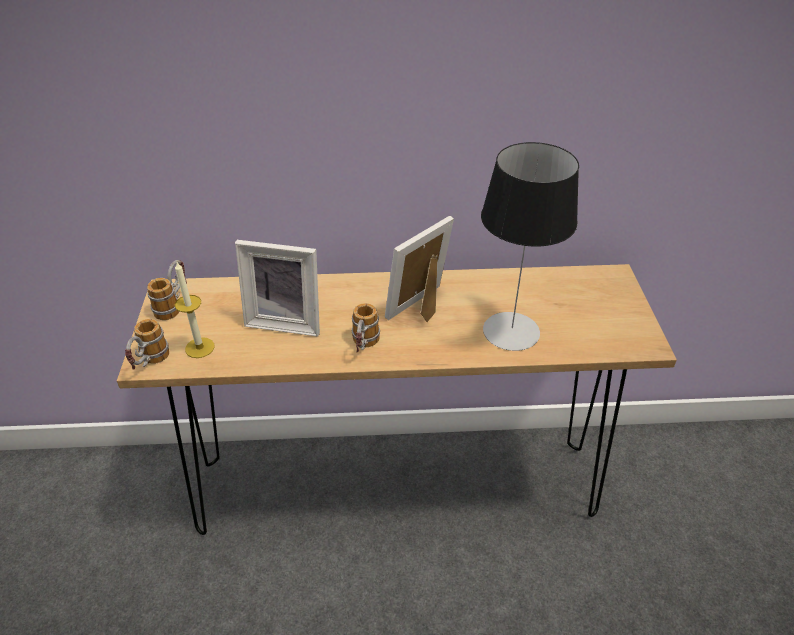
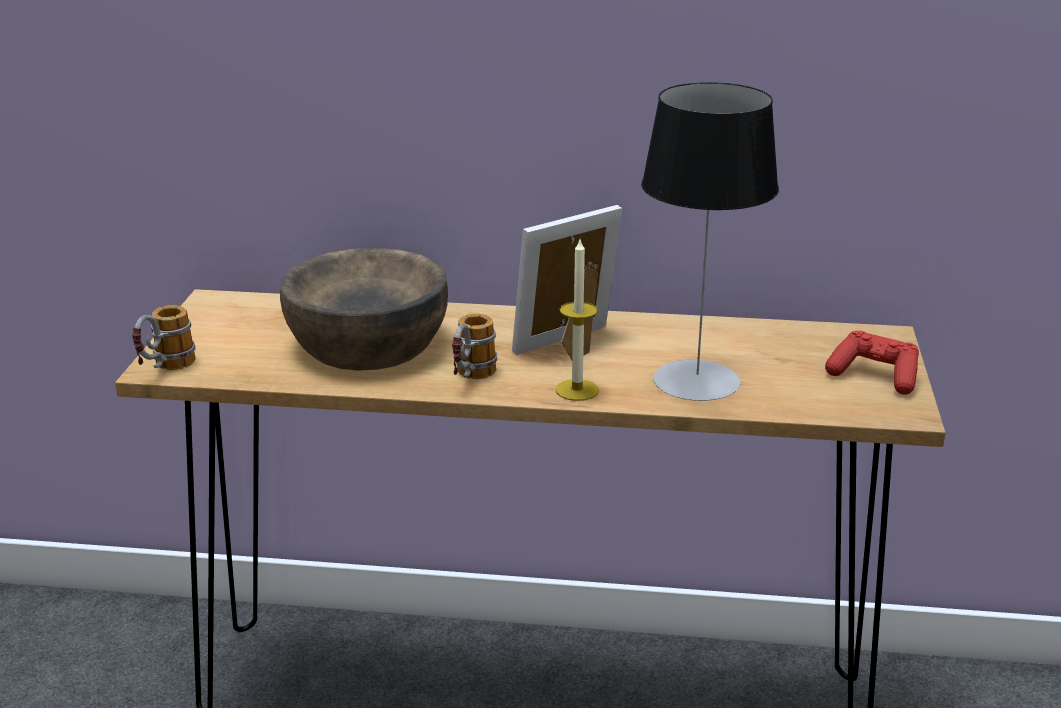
camera: 10 degrees right, 15 degrees down
mug [147,260,187,320] -> none
candle [175,262,215,358] -> candle moved to [555,240,599,401]
picture frame [235,240,320,337] -> brown bowl [280,248,448,371]
none -> red game controller [825,330,919,395]

